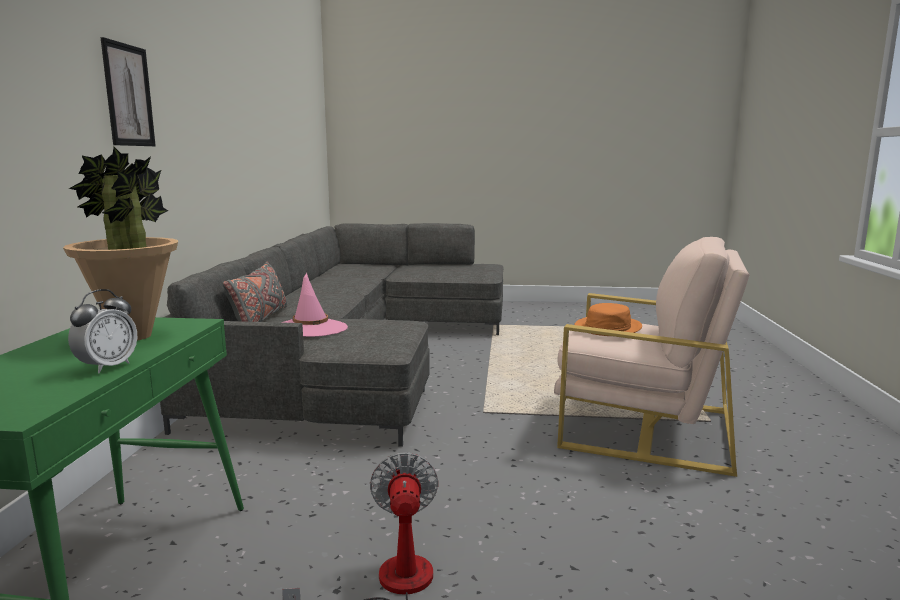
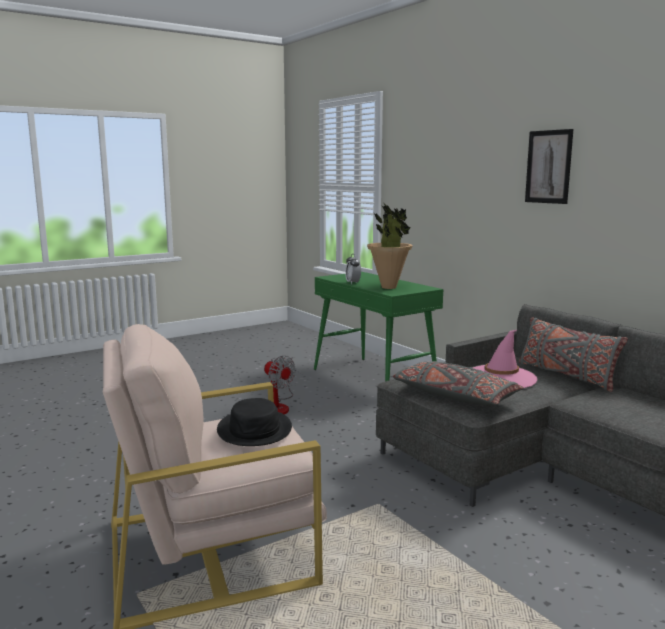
camera: 140 degrees right, 0 degrees up
orange hat [574,303,642,336] -> black hat [217,398,292,446]
none -> grey pillow [393,361,524,406]

